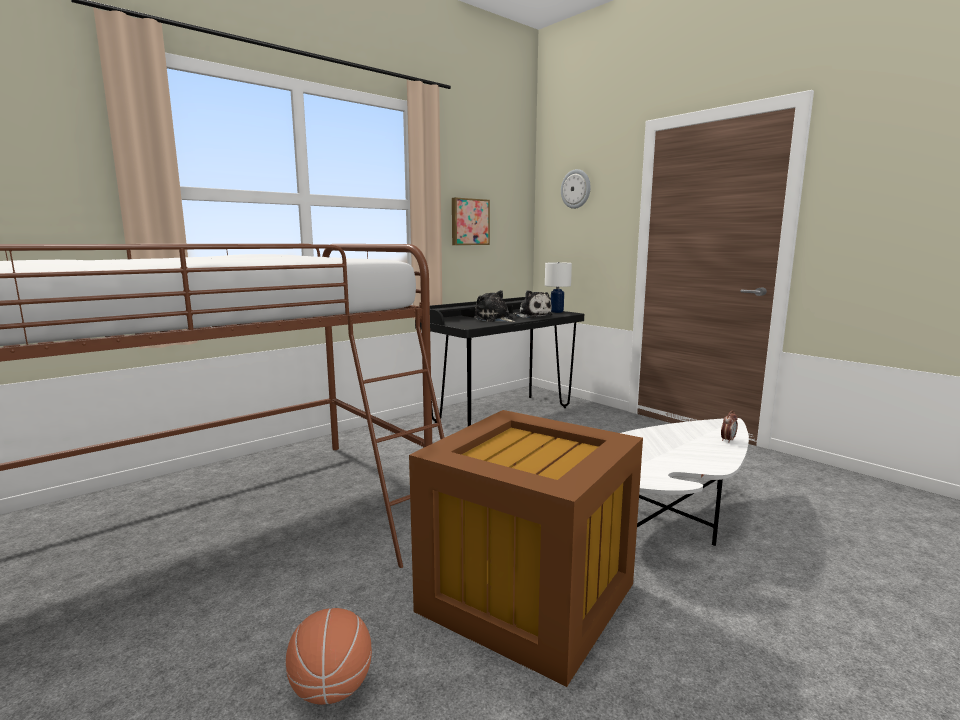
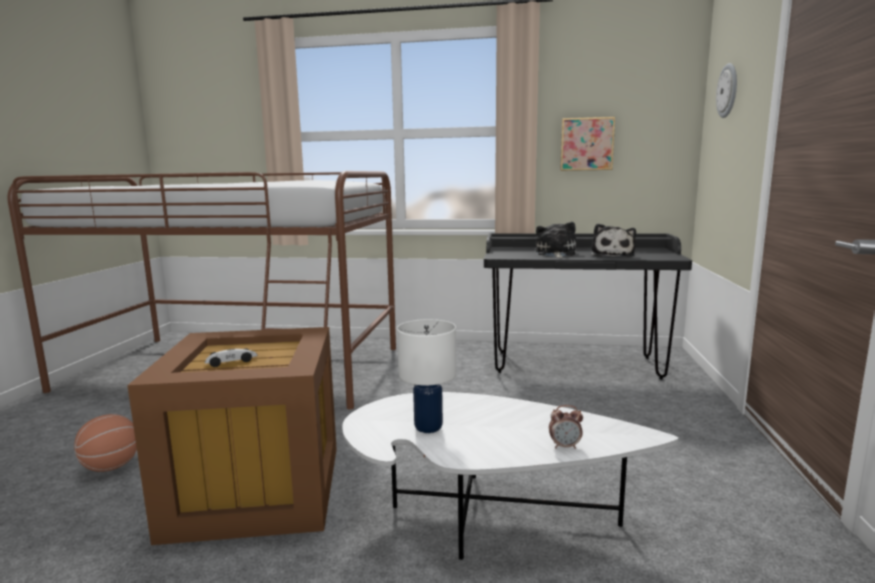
camera: 50 degrees right, 0 degrees up
white table lamp [545,262,572,313] -> white table lamp moved to [397,319,456,433]
none -> toy car [205,349,258,367]

